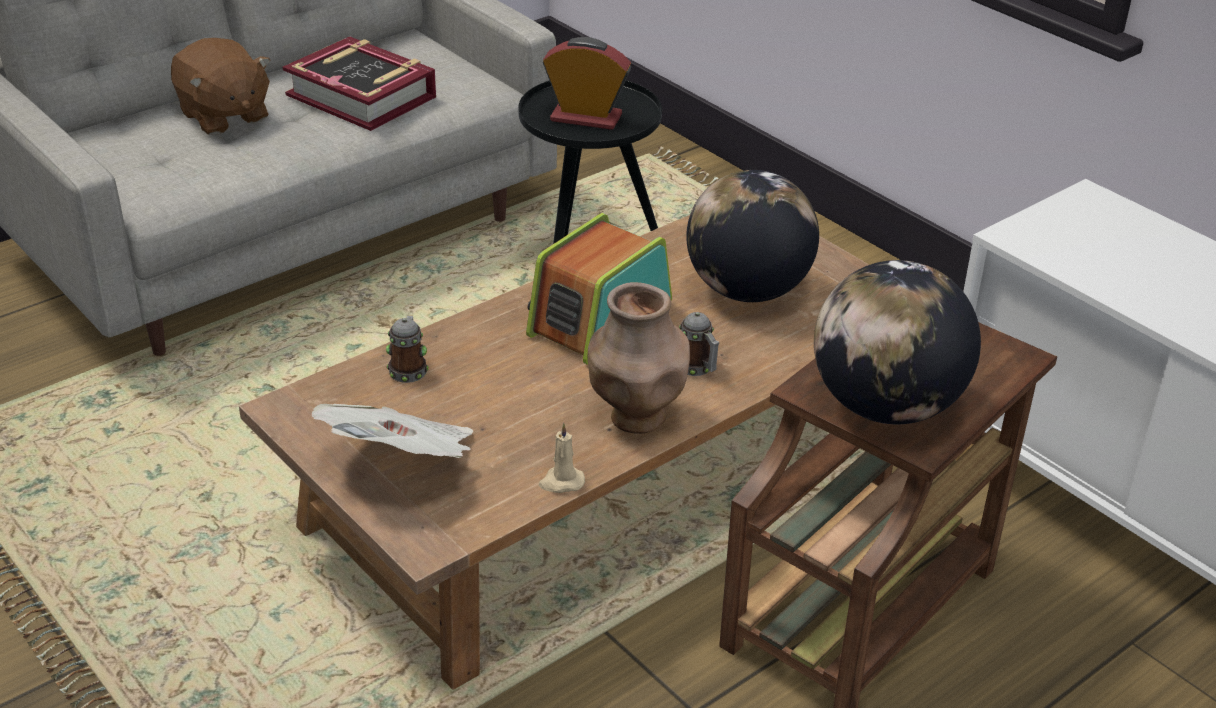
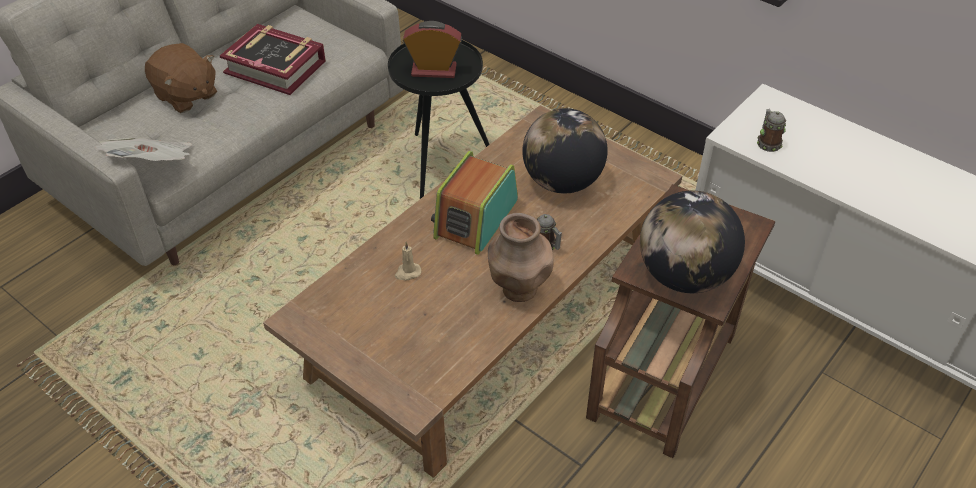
camera: 10 degrees left, 10 degrees up
newspaper [312,404,473,458] -> newspaper moved to [95,137,192,161]
mug [386,316,429,383] -> mug moved to [757,109,786,152]
beige candle [539,423,585,493] -> beige candle moved to [395,242,422,280]

